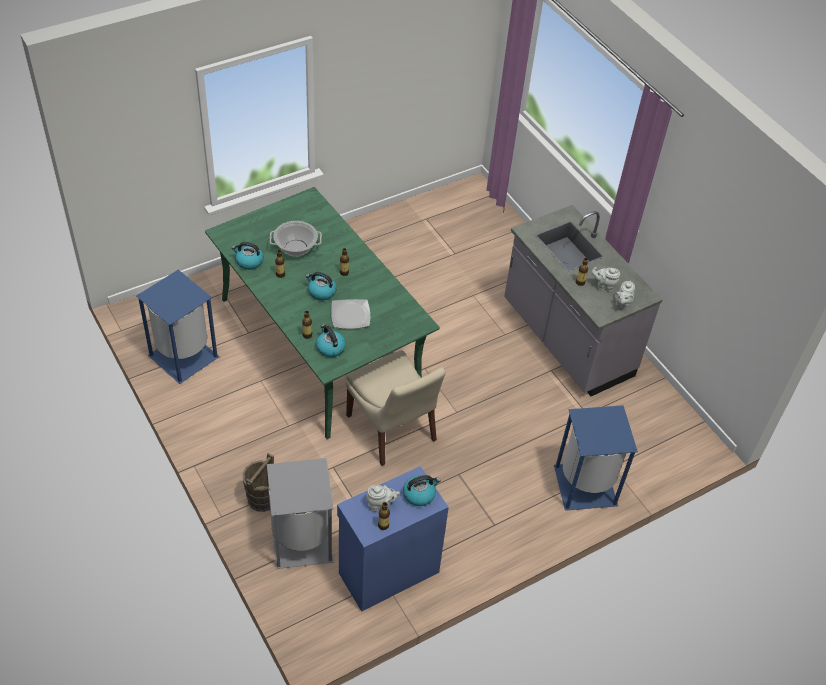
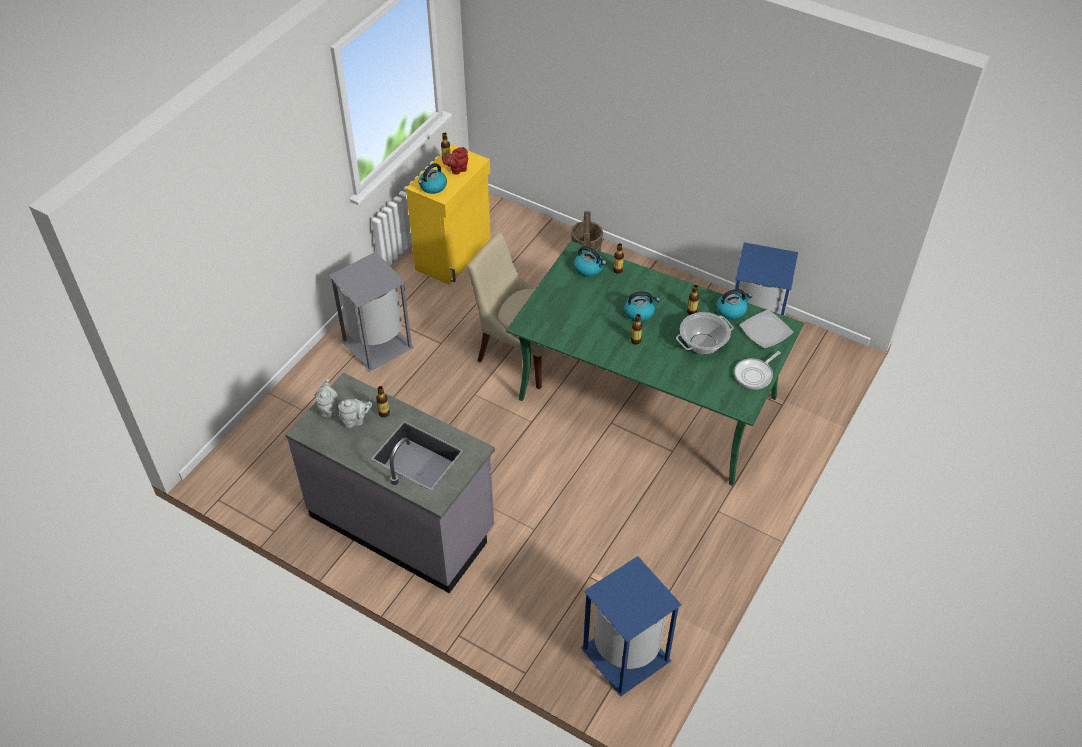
camera: 155 degrees right, 0 degrees up
grey trash can [267,458,334,569] -> grey trash can moved to [329,252,414,372]
plate [331,299,370,329] -> plate moved to [740,309,793,349]
blue cabinet [337,466,449,612] -> yellow cabinet [406,144,491,284]
grey teapot [366,485,400,512] -> red teapot [442,147,468,175]
blue trash can [554,405,638,511] -> blue trash can moved to [581,556,682,697]
none -> frying pan [734,351,781,390]

